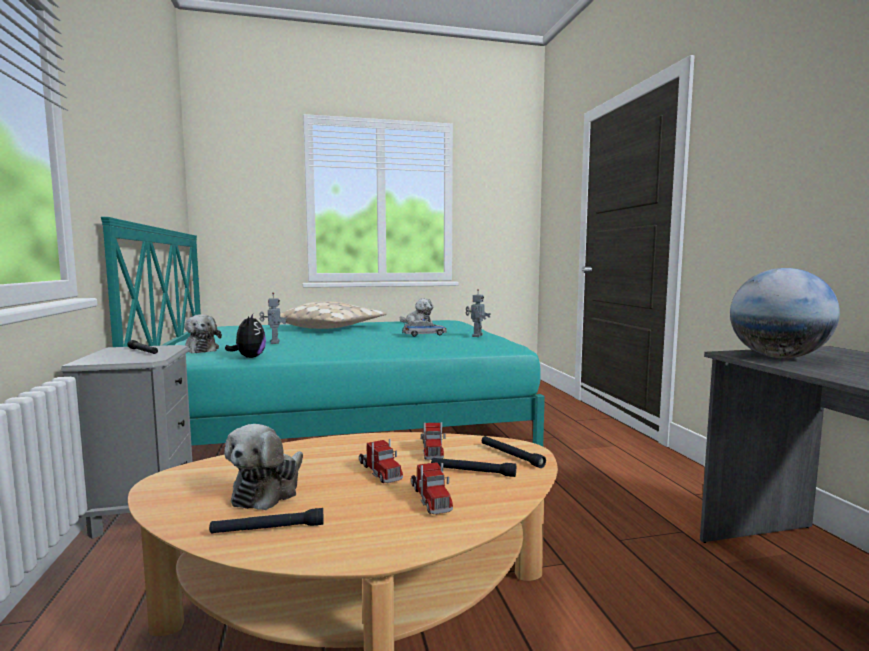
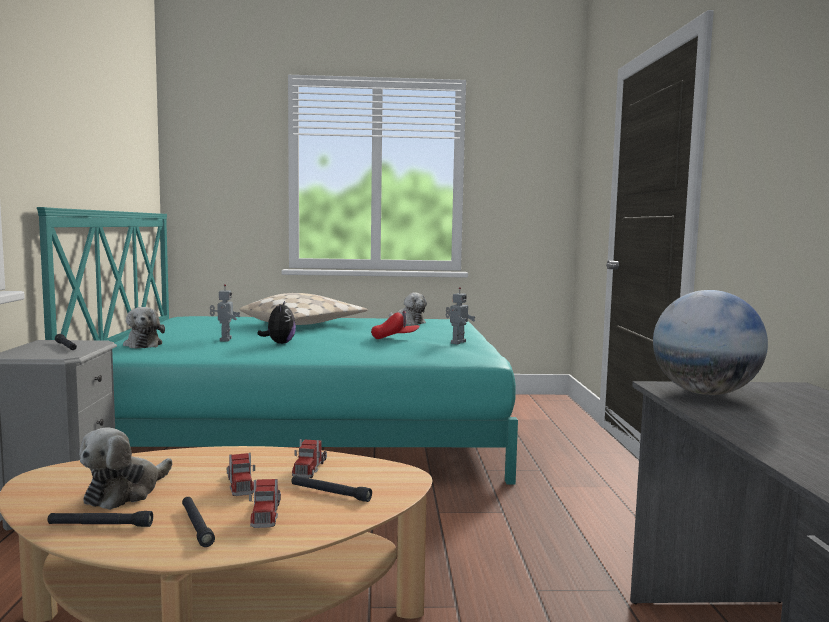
camera: 10 degrees right, 0 degrees up
plush toy [225,314,266,358] -> plush toy moved to [257,301,296,344]
toy car [402,319,447,337] -> red cap [371,310,420,339]
black flashlight [482,436,546,468] -> black flashlight moved to [182,497,215,547]

